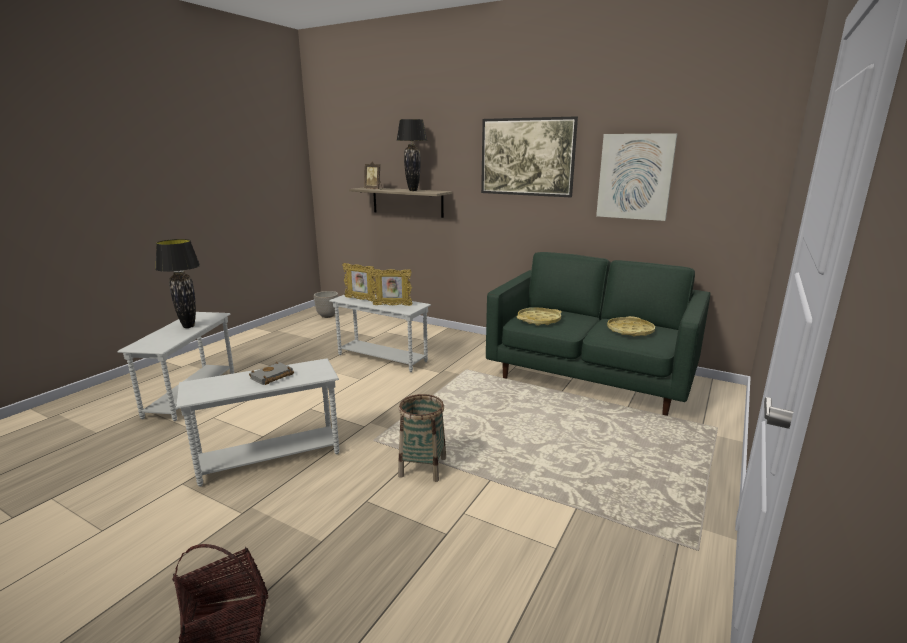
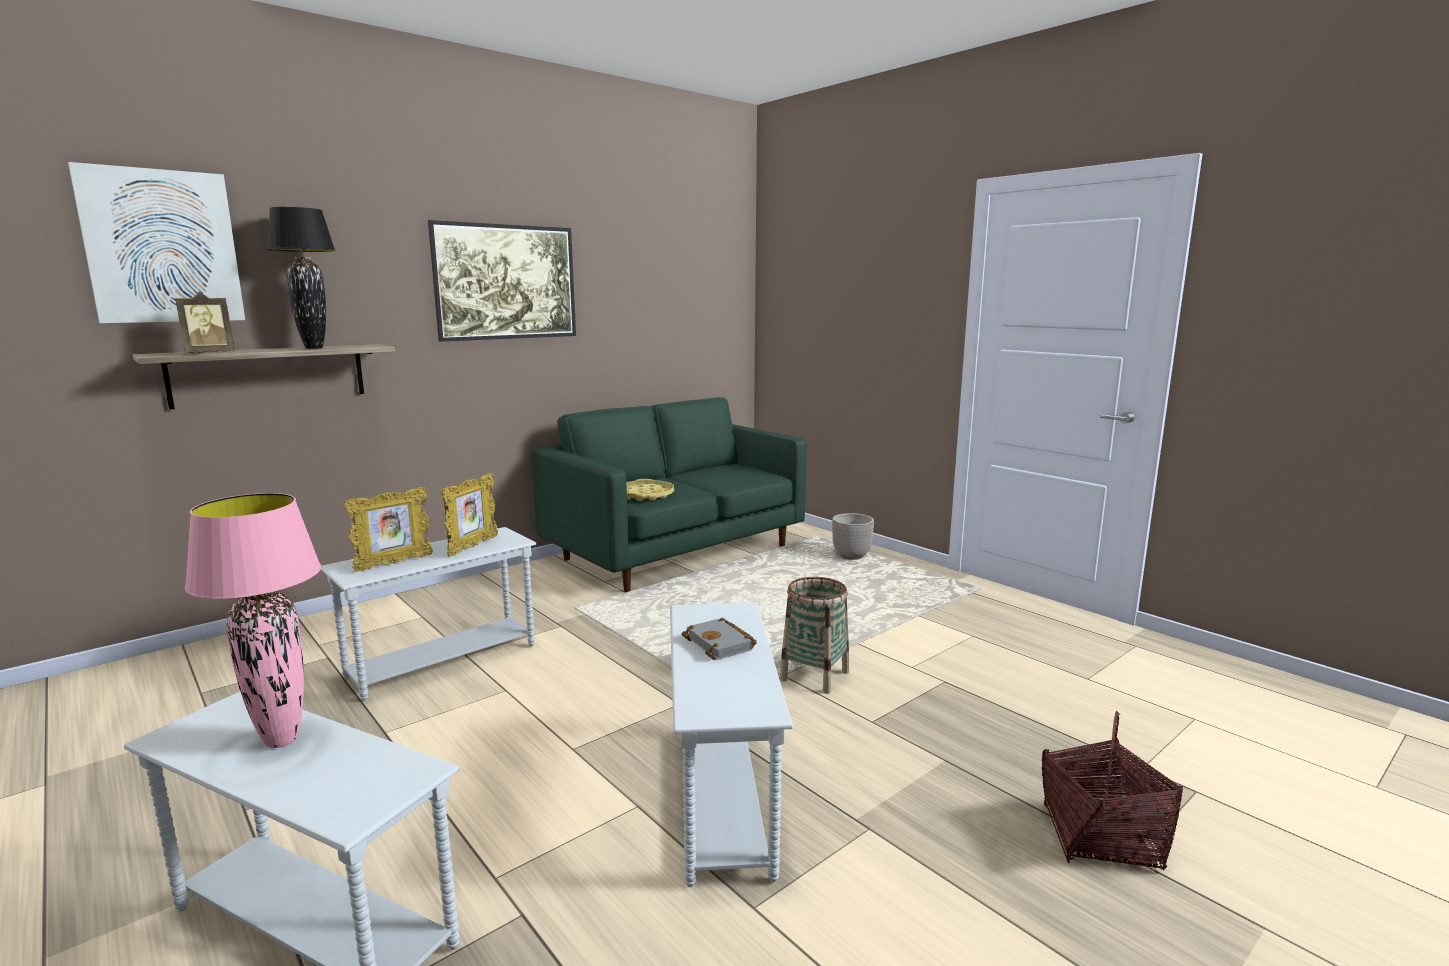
camera: 70 degrees left, 5 degrees down
black table lamp [155,239,200,328] -> pink table lamp [185,493,321,748]
planter [314,291,338,318] -> planter moved to [832,513,874,560]
picture [596,133,677,221] -> picture moved to [68,162,245,323]
yellow tray [607,316,655,337] -> none

